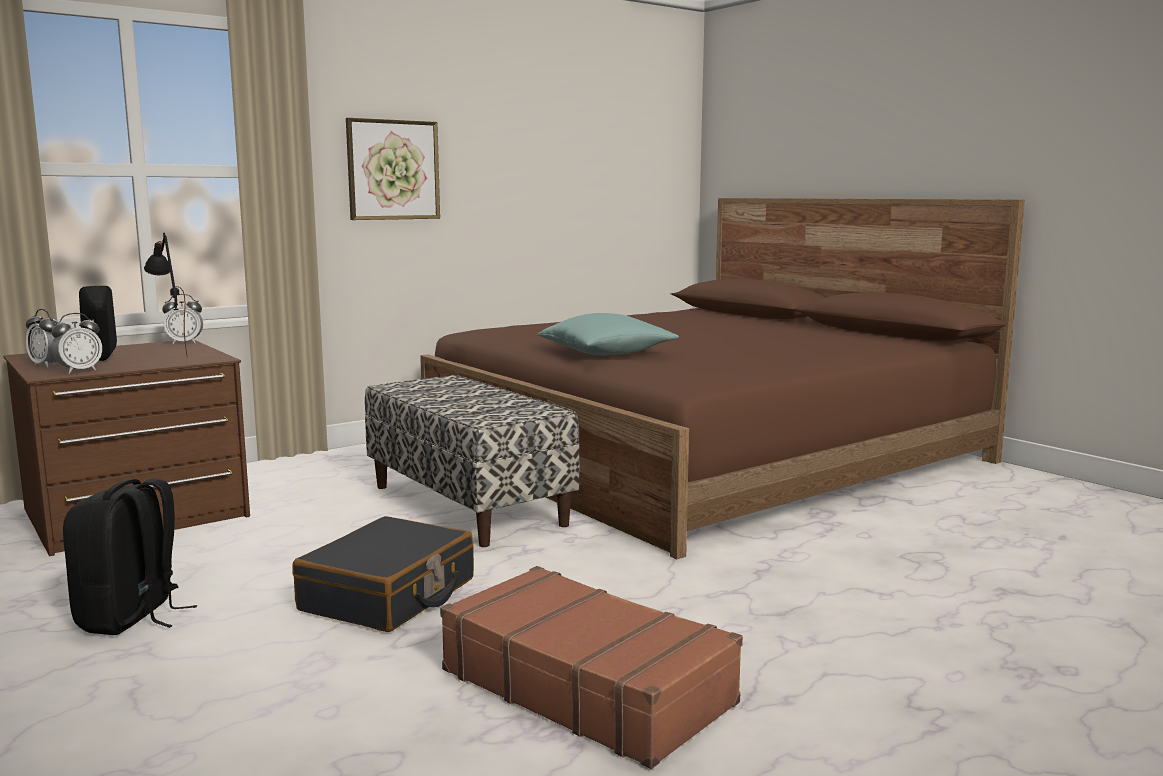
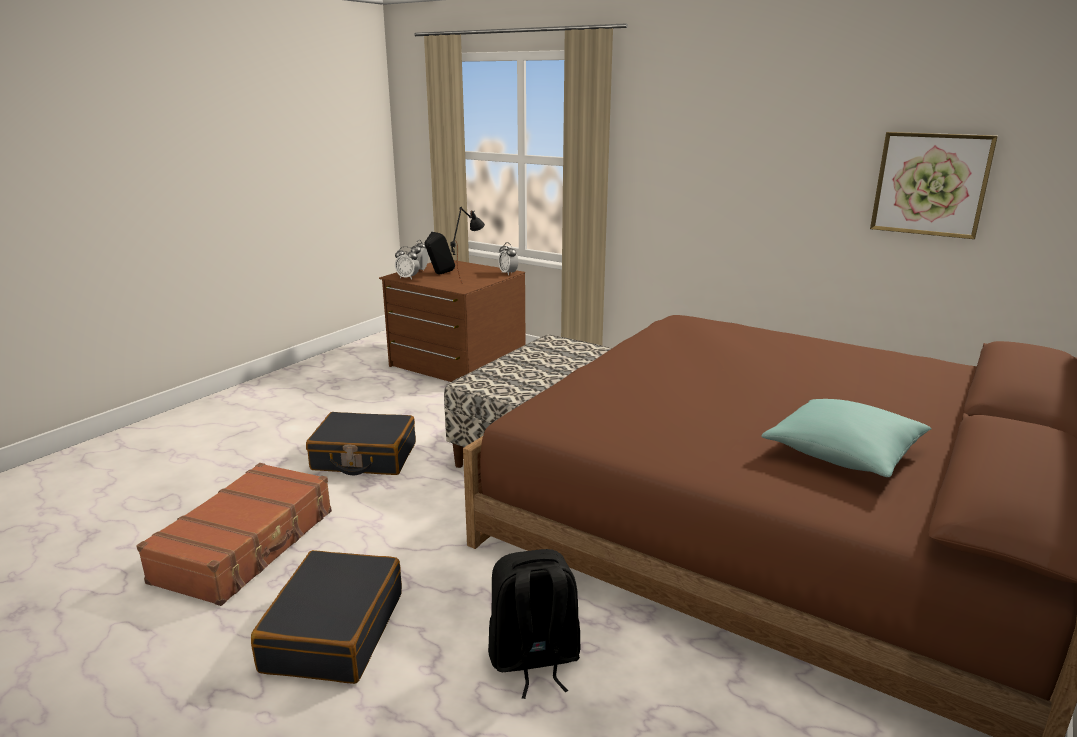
camera: 70 degrees right, 10 degrees up
black backpack [63,478,197,635] -> black backpack moved to [488,549,580,699]
picture [346,118,440,220] -> picture moved to [870,132,998,239]
turquoise pillow [538,313,679,355] -> turquoise pillow moved to [762,399,932,477]
none -> black suitcase [251,550,402,684]

